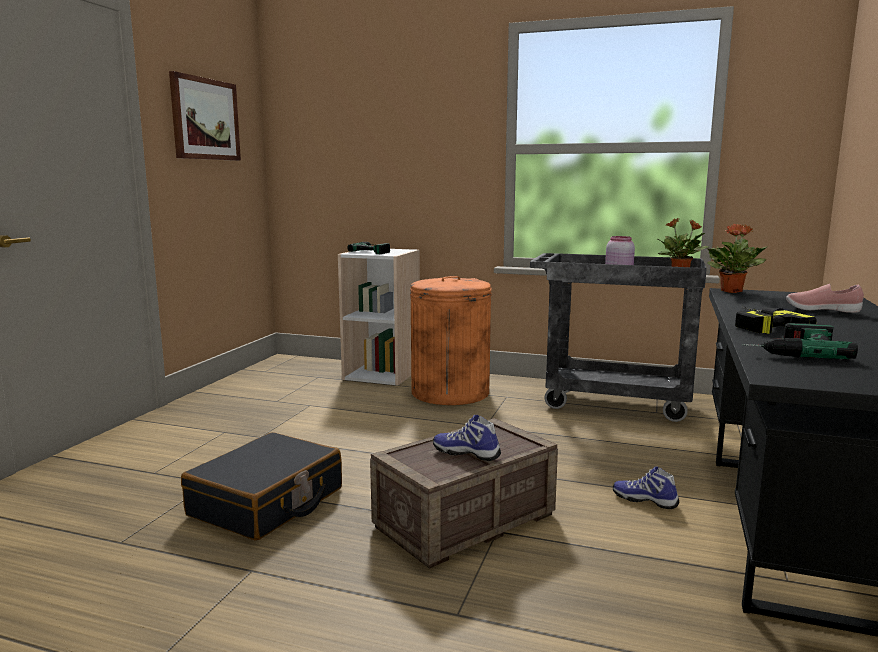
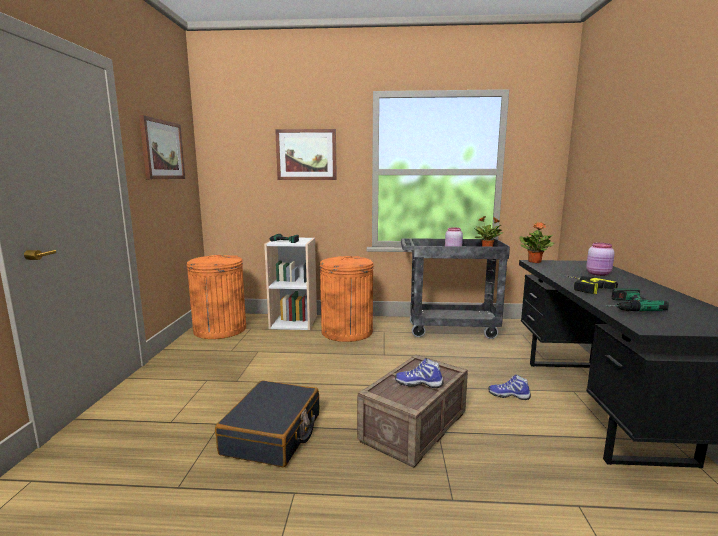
camera: 15 degrees left, 0 degrees up
pink shoe [786,284,864,313] -> pink jar [586,243,615,276]
none -> orange trash can [187,255,246,339]
none -> picture [275,129,337,180]

